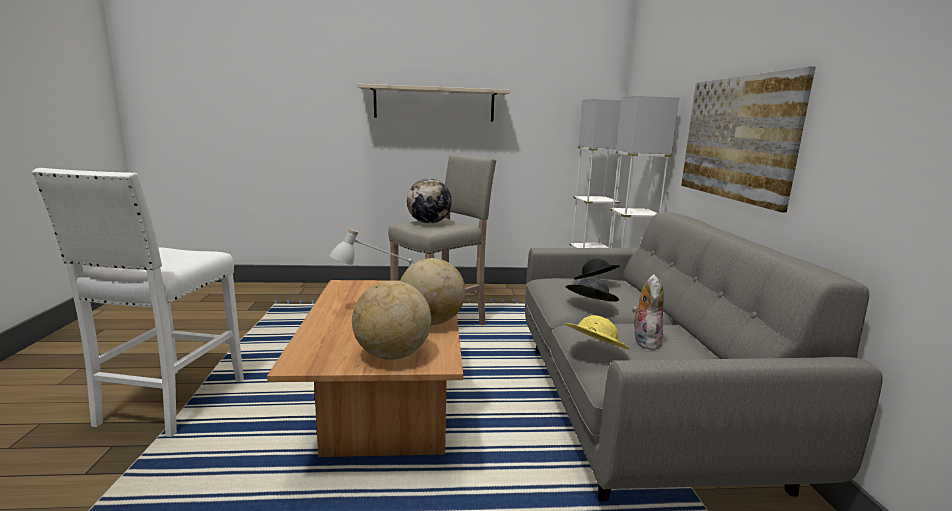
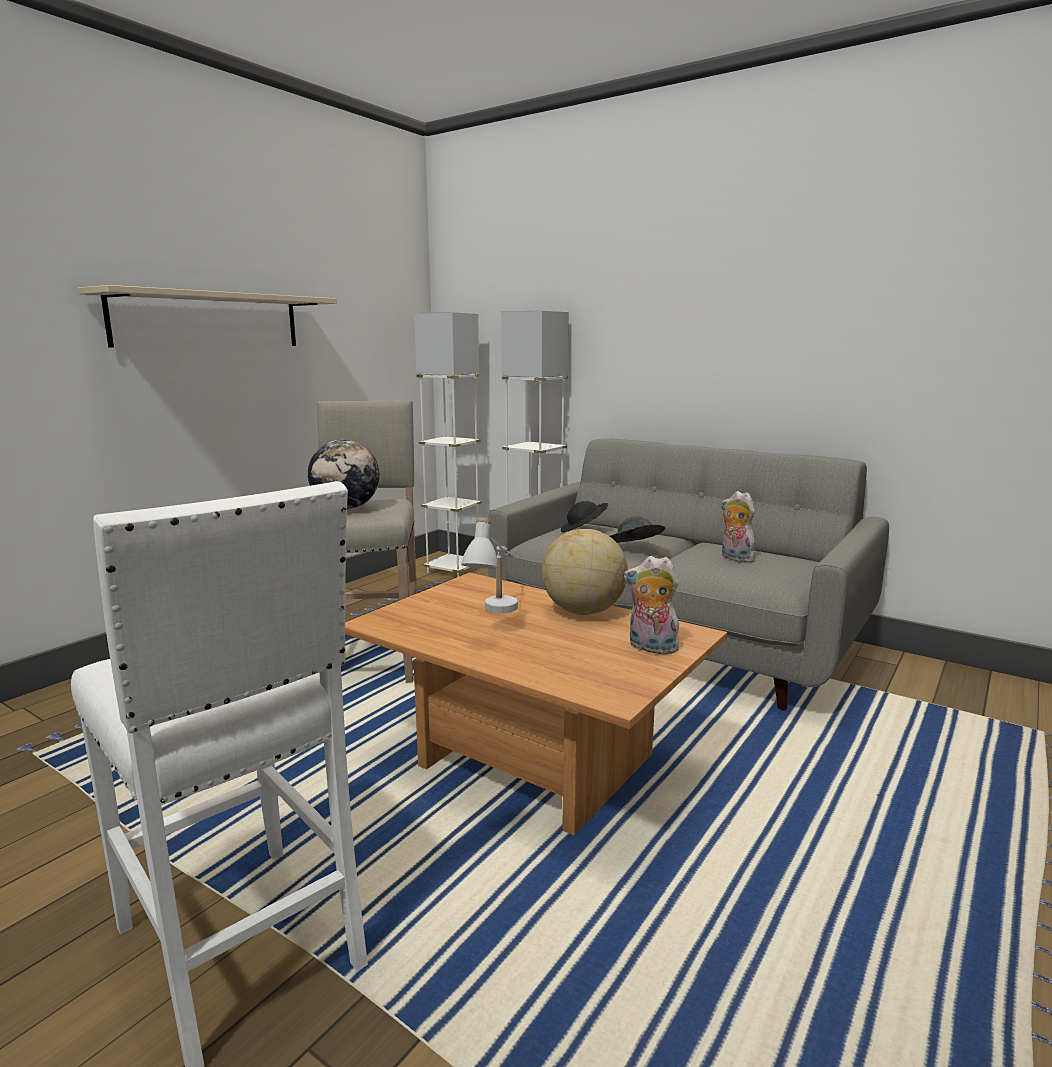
camera: 50 degrees left, 0 degrees up
globe [352,281,431,360] -> plush toy [624,556,681,656]
yellow hat [565,315,630,349] -> none
picture [681,66,815,212] -> none

